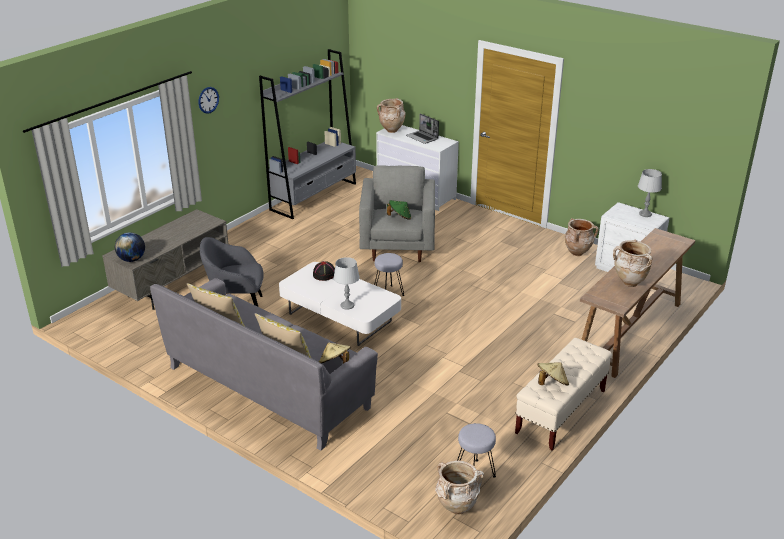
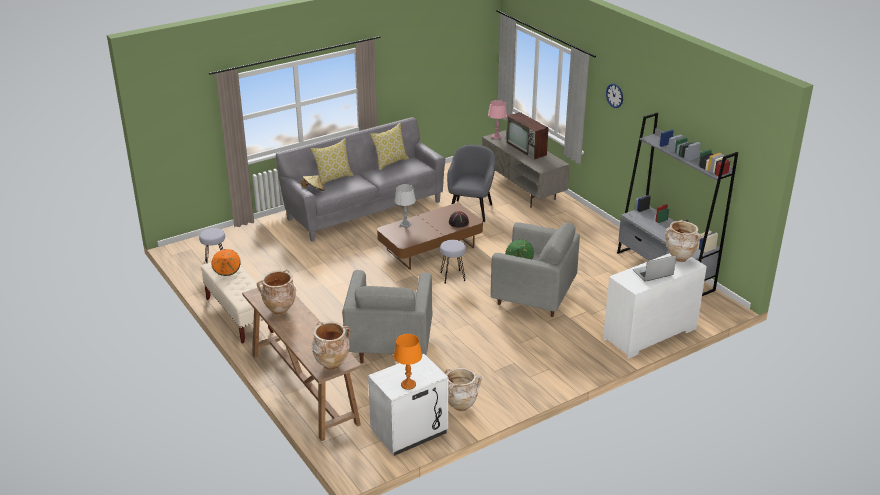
camera: 110 degrees right, 0 degrees up
globe [115,232,145,262] -> pink table lamp [488,100,507,139]
white coffee table [279,262,401,346] -> brown coffee table [377,203,483,270]
beige vase [435,460,484,515] -> beige vase moved to [311,321,350,370]
beige hat [538,363,569,386] -> orange hat [211,249,241,276]
grey table lamp [638,169,662,217] -> orange table lamp [394,334,422,390]
none -> grey armchair [343,270,433,363]
none -> television [506,112,548,159]

